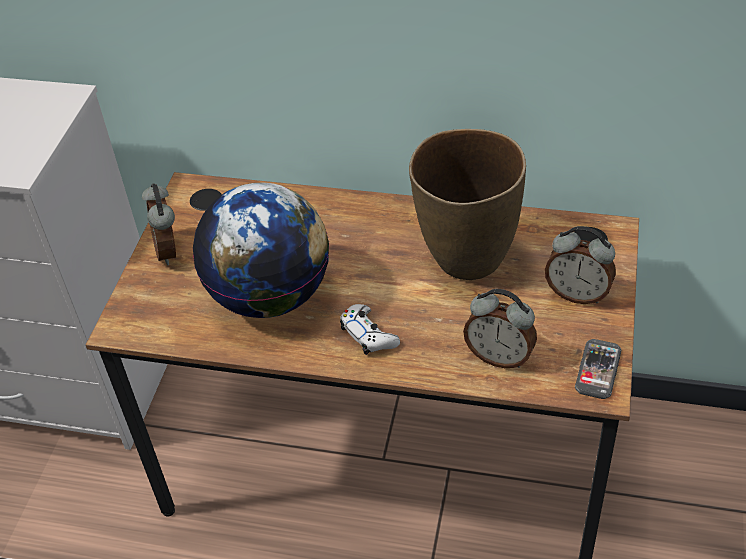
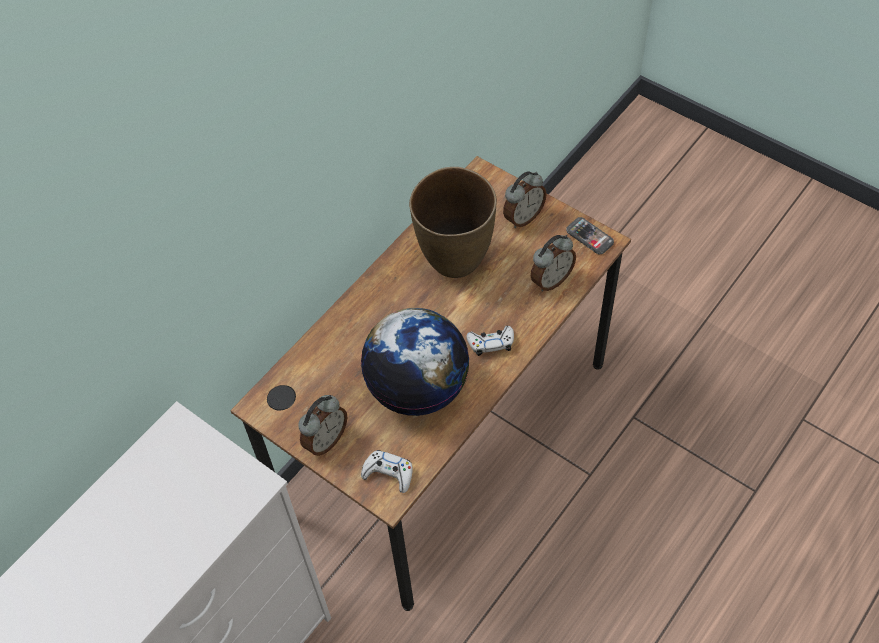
camera: 65 degrees left, 10 degrees up
alarm clock [142,183,176,265] -> alarm clock turned 60 degrees counterclockwise [298,395,348,456]
none -> white game controller [361,450,413,493]

